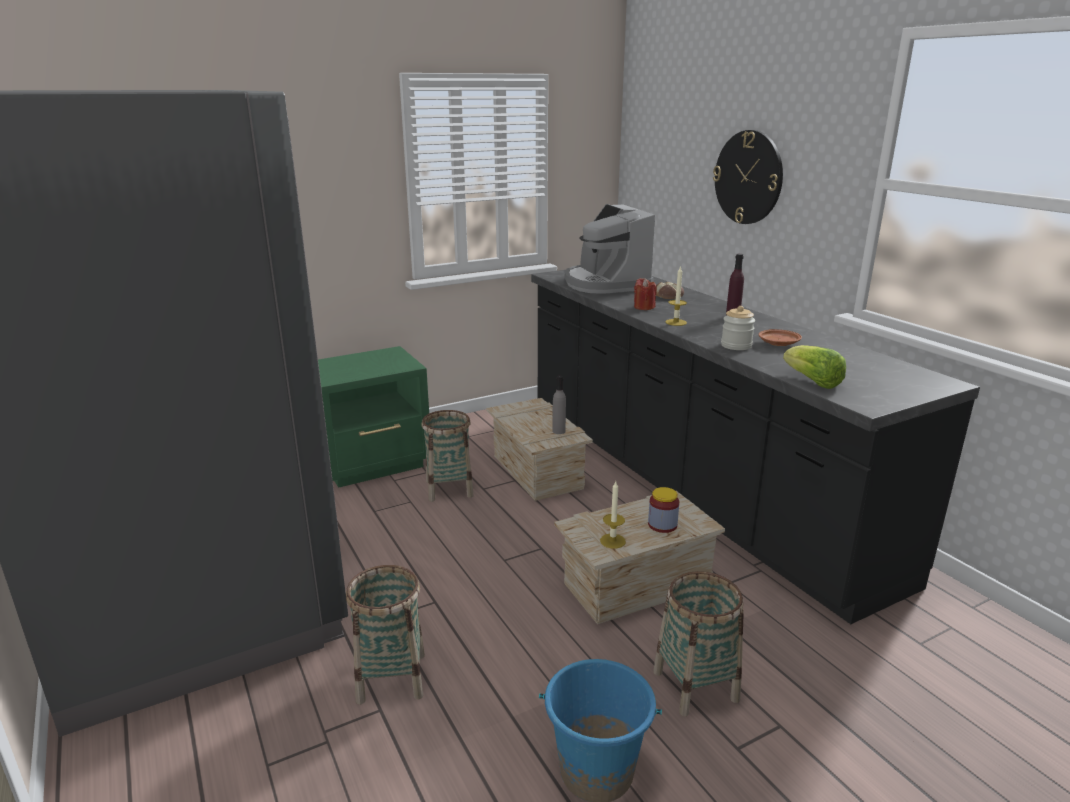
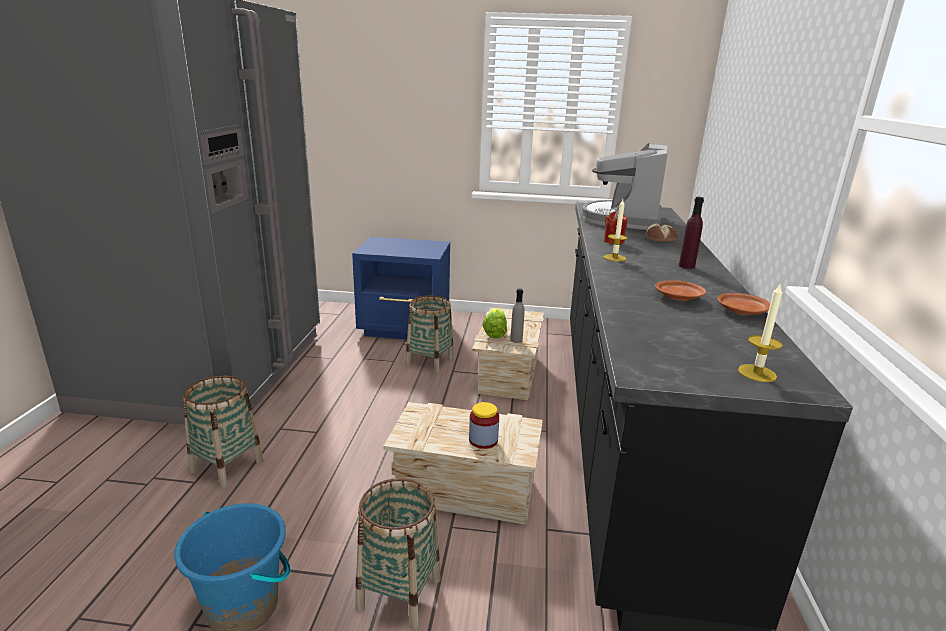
camera: 35 degrees right, 0 degrees up
green nightstand [318,346,429,488] -> blue nightstand [352,237,450,340]
candle [600,482,626,548] -> candle moved to [738,285,783,382]
wall clock [713,130,783,224] -> none
jar [721,306,755,350] -> none
lettuce [783,345,846,389] -> lettuce moved to [482,308,507,338]
none -> brown plate [718,293,771,315]

